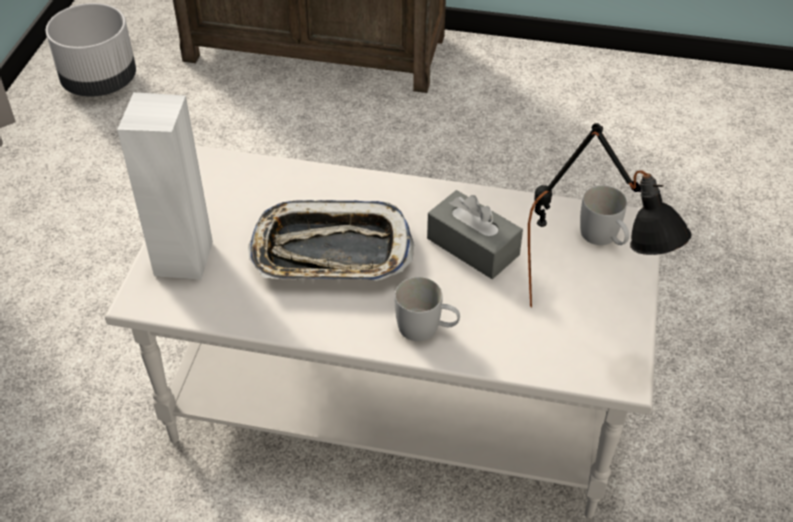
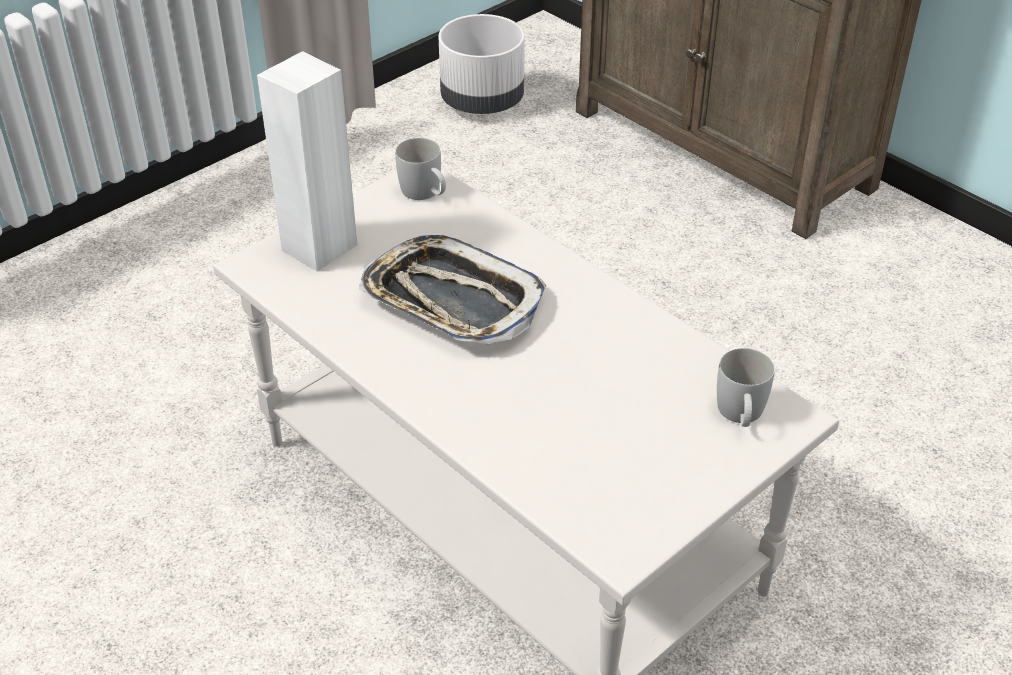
camera: 35 degrees right, 5 degrees down
white mug [395,277,460,341] -> white mug moved to [395,138,446,200]
grey tissue box [427,190,523,279] -> none
black table lamp [528,123,692,308] -> none

